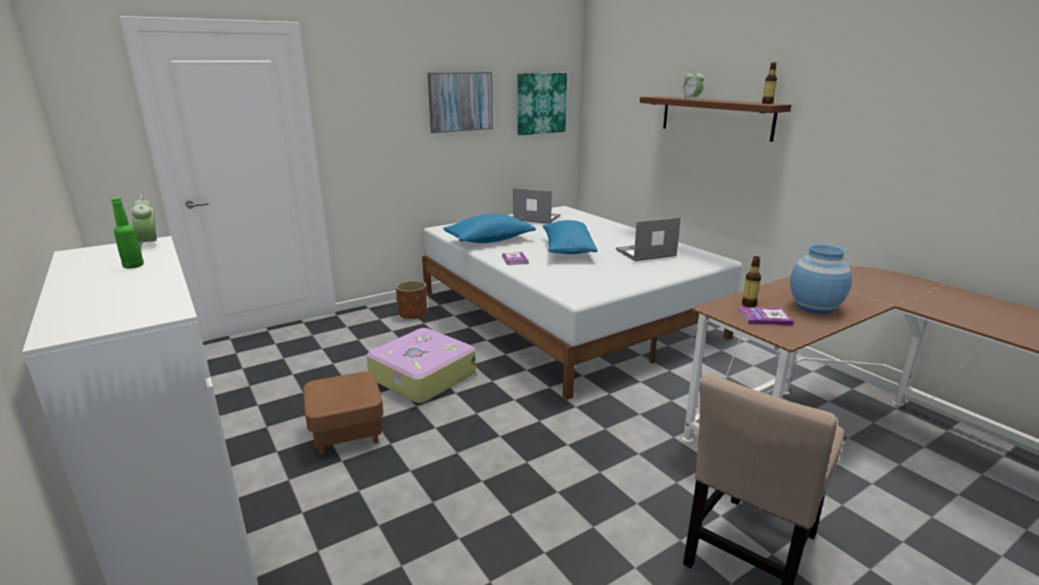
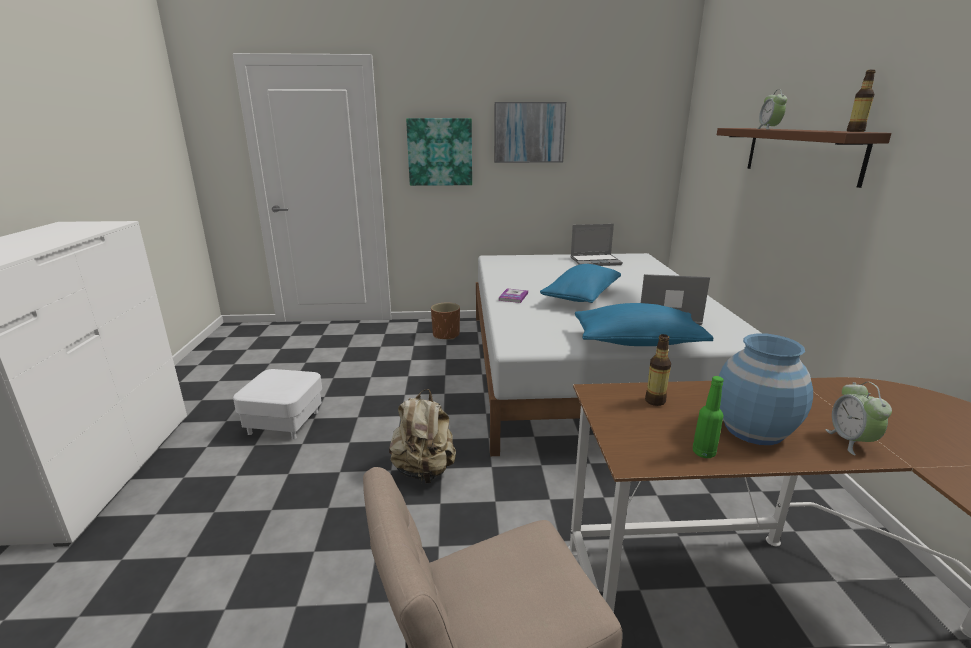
camera: 30 degrees right, 0 degrees up
green bottle [111,197,144,269] -> green bottle moved to [693,376,724,458]
alarm clock [132,195,157,249] -> alarm clock moved to [825,382,892,455]
brown ottoman [303,372,384,455] -> white ottoman [233,369,322,439]
suitcase [367,328,476,403] -> none
blue pillow [443,214,536,243] -> blue pillow moved to [575,303,713,346]
laptop [513,188,560,224] -> laptop turned 120 degrees clockwise [571,224,623,266]
picture [517,73,567,135] -> picture moved to [406,118,472,186]
book [739,307,794,325] -> none
none -> beige backpack [389,389,456,484]

